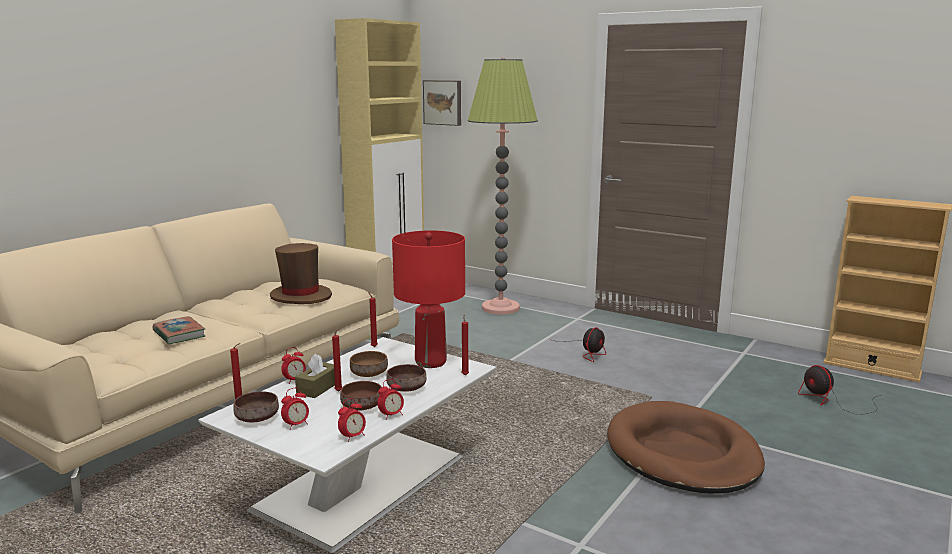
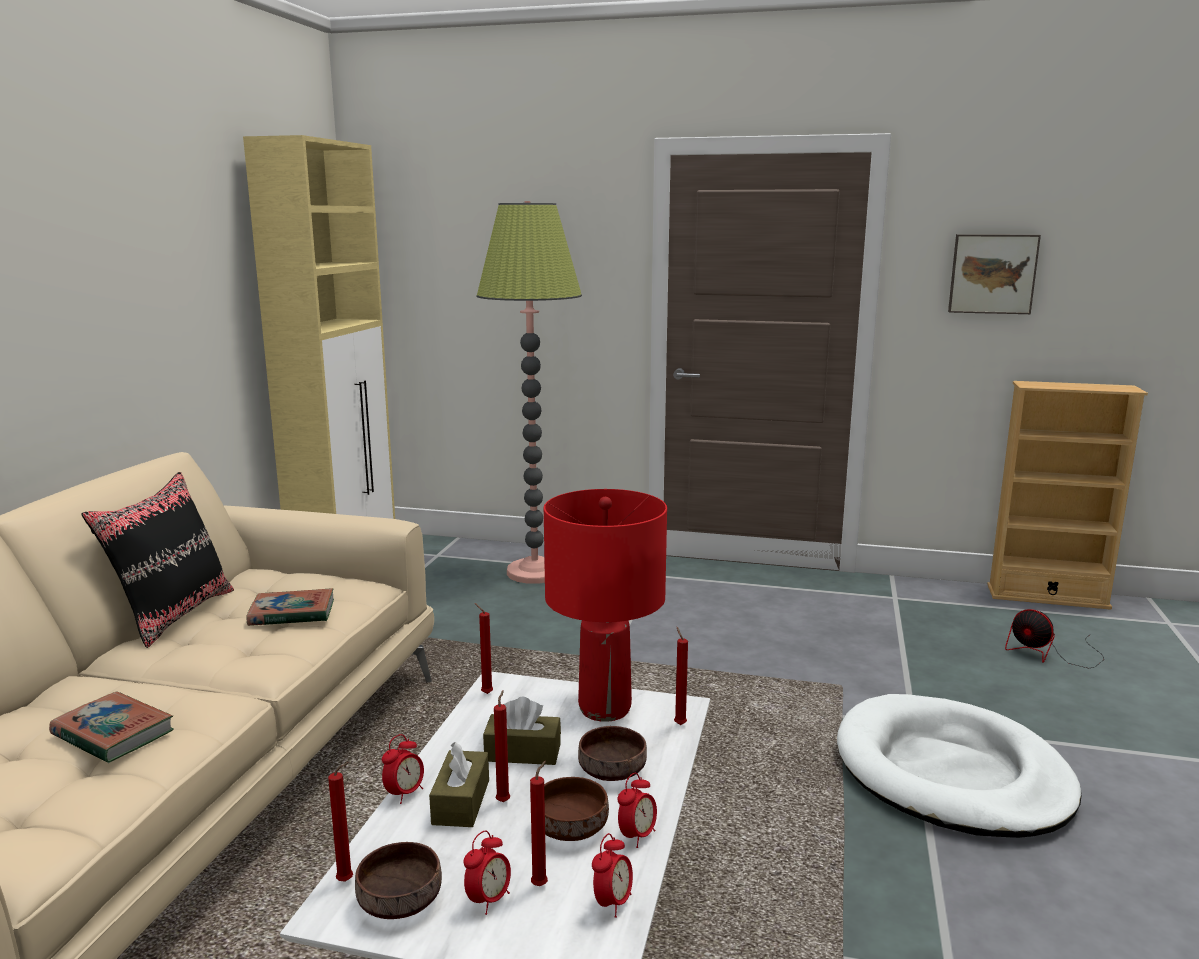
camera: 20 degrees left, 0 degrees up
brown hat [270,243,332,304] -> book [246,588,334,626]
brown bowl [350,351,388,377] -> brown tissue box [483,697,561,765]
picture [423,80,461,126] -> picture moved to [948,234,1041,314]
fan [553,327,606,362] -> none
brown dog bed [607,401,765,494] -> white dog bed [837,694,1082,838]
none -> black pillow [81,472,234,648]
none -> red candle [530,761,548,886]

